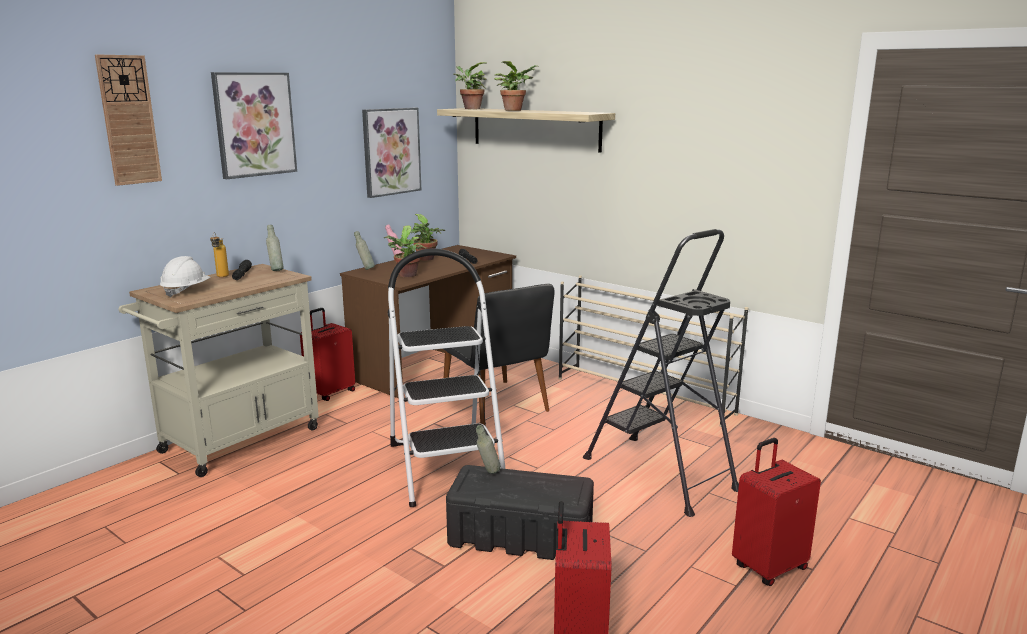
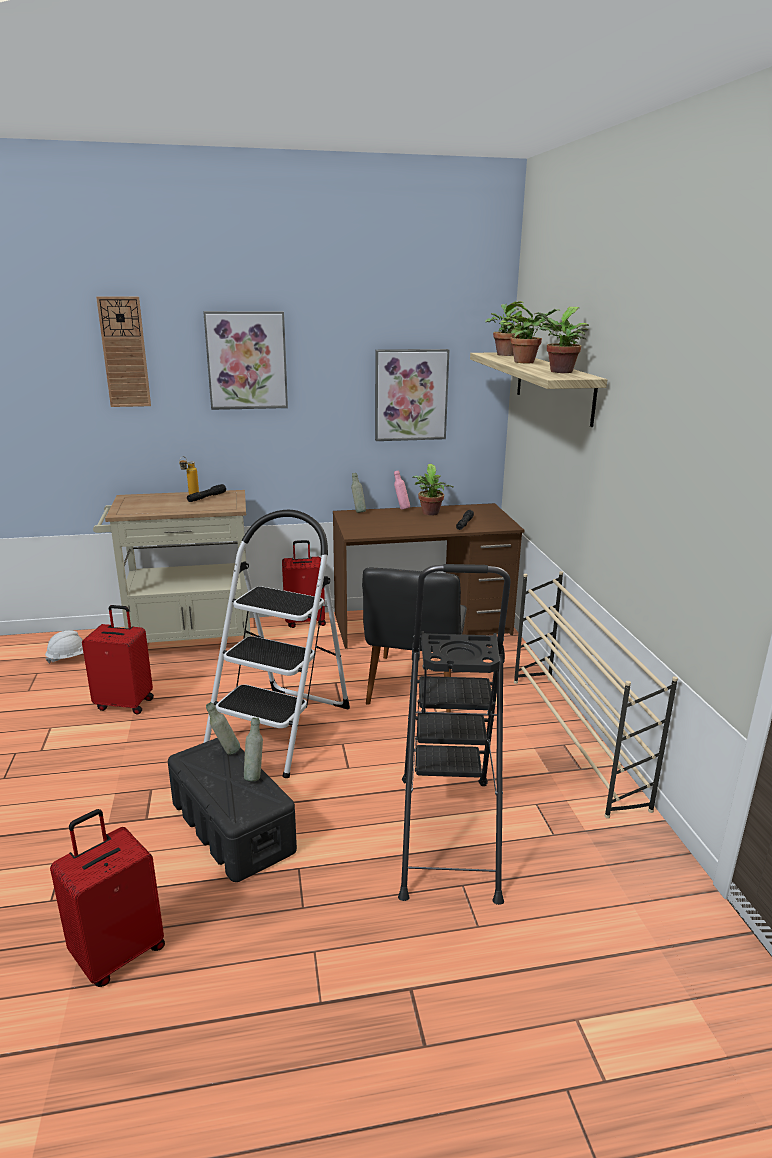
camera: 40 degrees right, 5 degrees up
white hard hat [160,256,211,298] -> white hard hat moved to [45,630,83,664]
grey bottle [266,225,283,271] -> grey bottle moved to [244,717,263,781]
potted plant [384,225,427,277] -> potted plant moved to [535,307,589,373]
red suitcase [732,438,821,586] -> red suitcase moved to [82,605,154,714]

